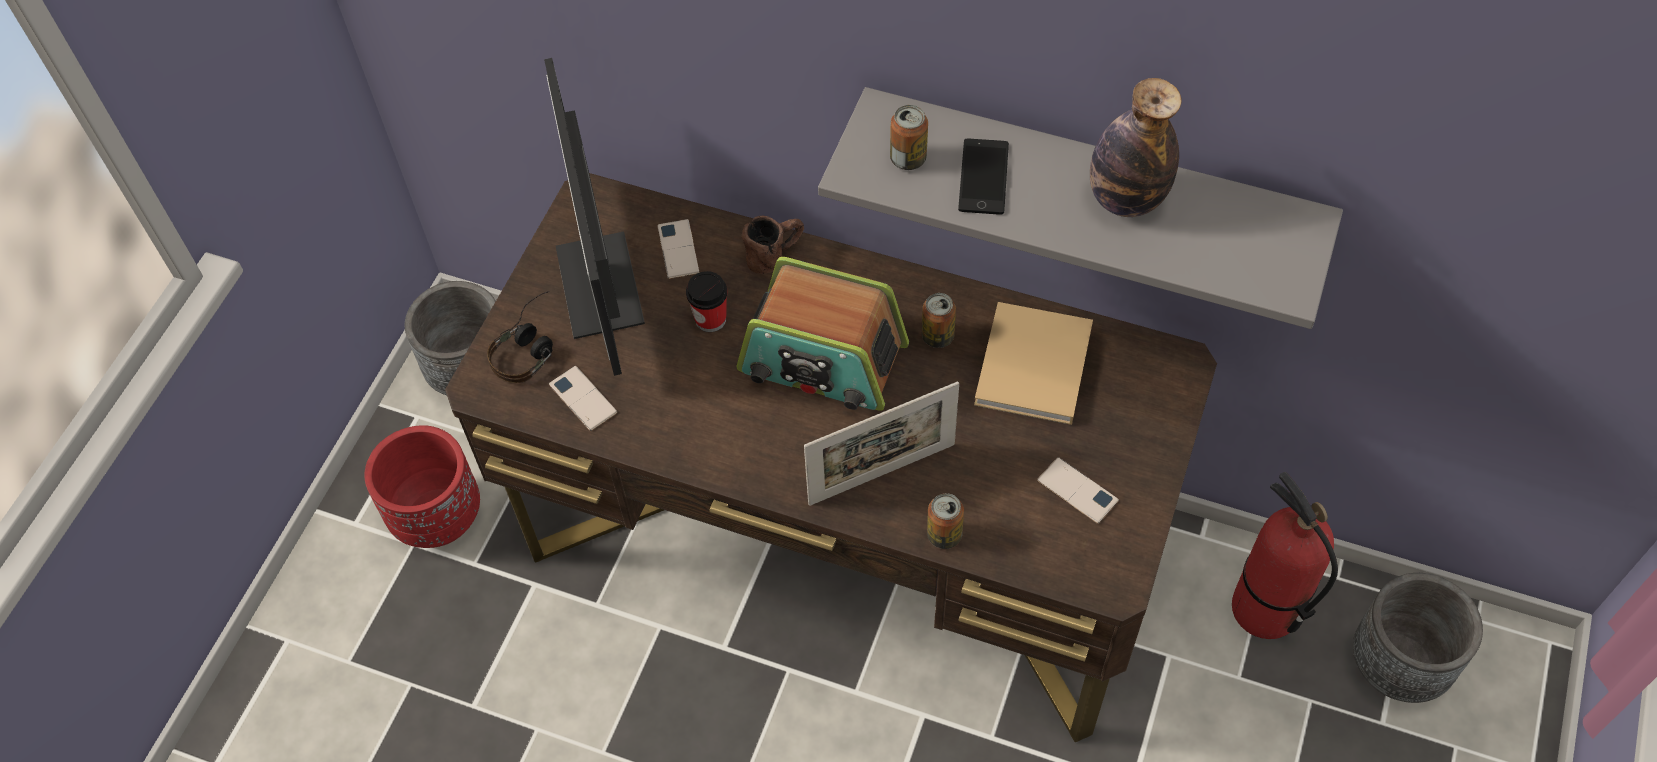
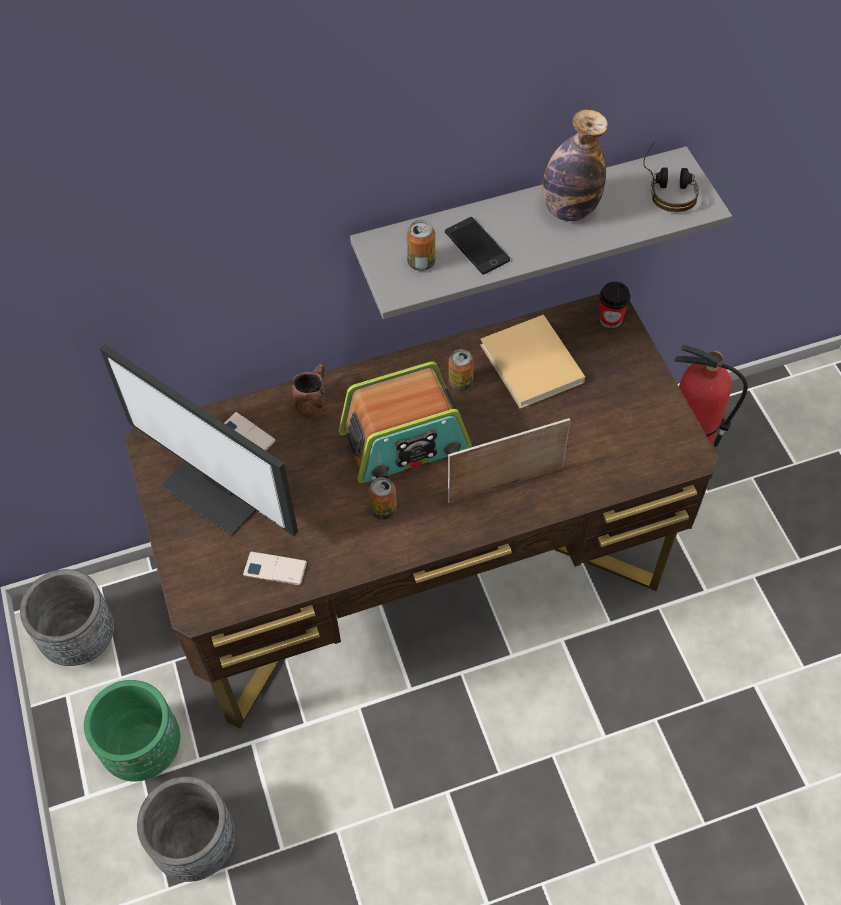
camera: 40 degrees left, 0 degrees up
red planter [365,425,480,548] -> green planter [84,680,180,781]
headphones [487,291,553,383] -> headphones moved to [643,141,699,212]
cup [686,271,727,332] -> cup moved to [599,282,630,328]
picture frame [804,381,959,506] -> picture frame turned 135 degrees counterclockwise [448,418,570,503]
can [927,493,964,549] -> can moved to [369,477,397,520]
phone [1037,457,1119,524] -> none
grey planter [1353,573,1483,703] -> grey planter moved to [137,776,235,882]

